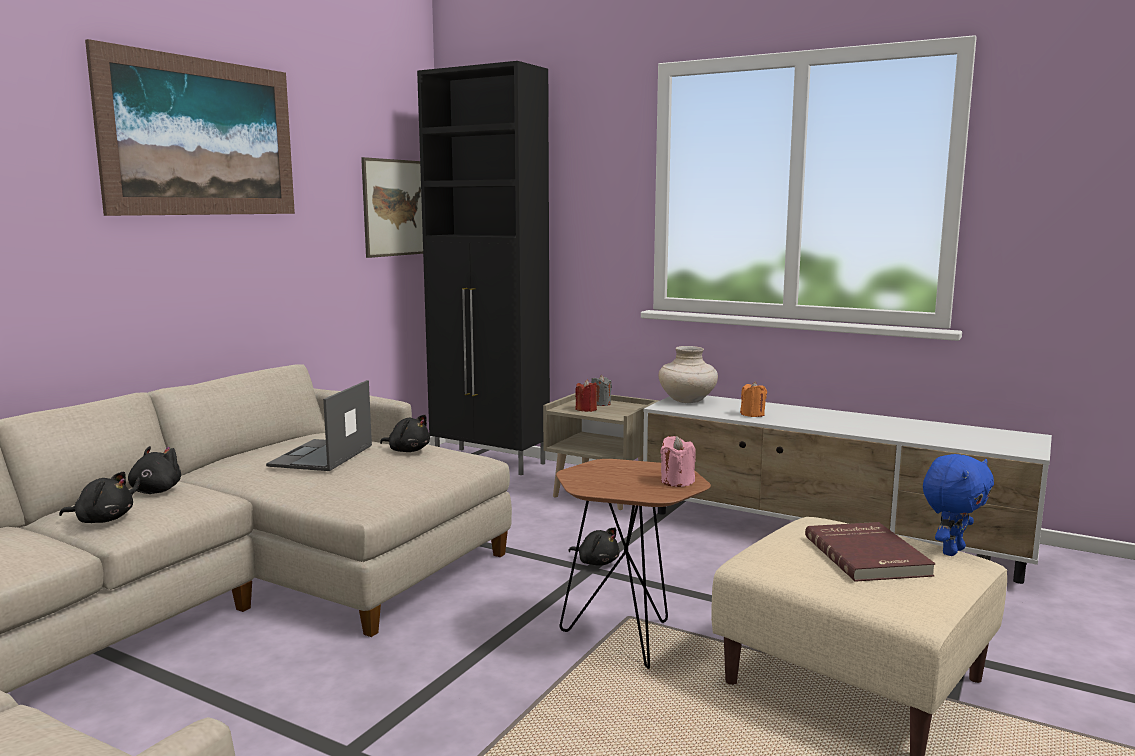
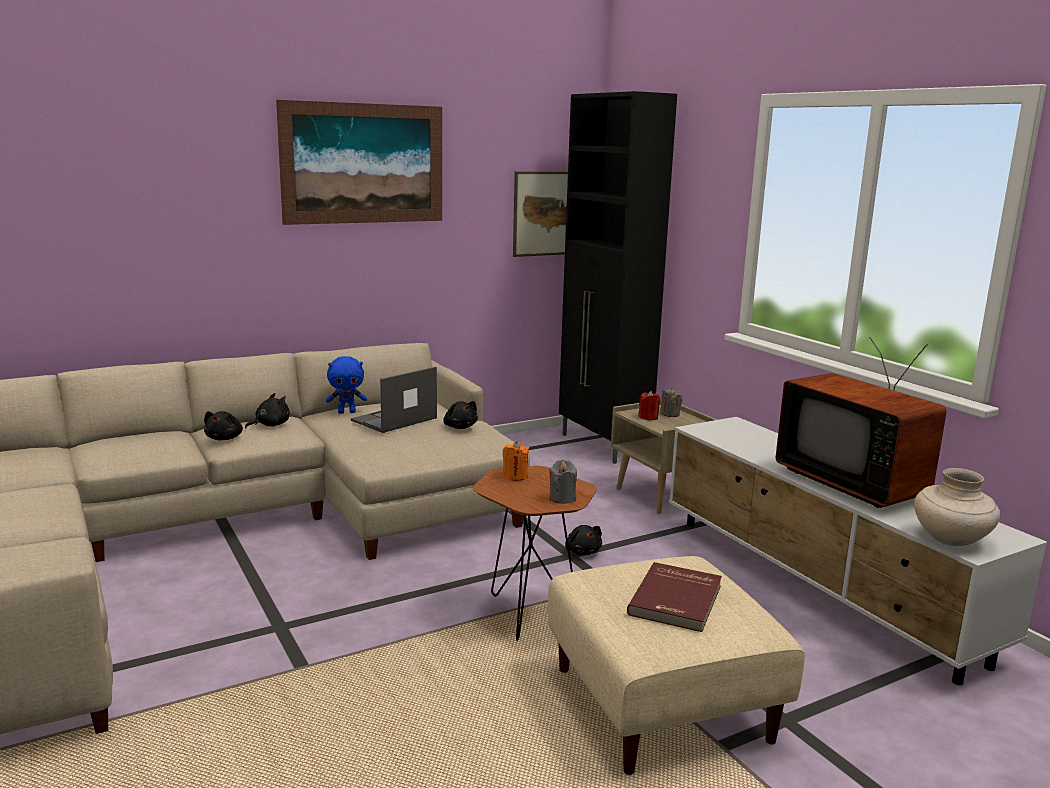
camera: 30 degrees right, 5 degrees up
black plush toy [59,472,133,523] -> black plush toy turned 60 degrees clockwise [204,411,243,440]
beige vase [659,346,718,403] -> beige vase moved to [914,468,1000,546]
pink candle [660,436,696,487] -> grey candle [549,460,577,504]
orange candle [740,381,767,417] -> orange candle moved to [502,441,529,481]
blue plush toy [923,454,994,556] -> blue plush toy moved to [326,356,367,414]
none -> television [776,337,947,508]

